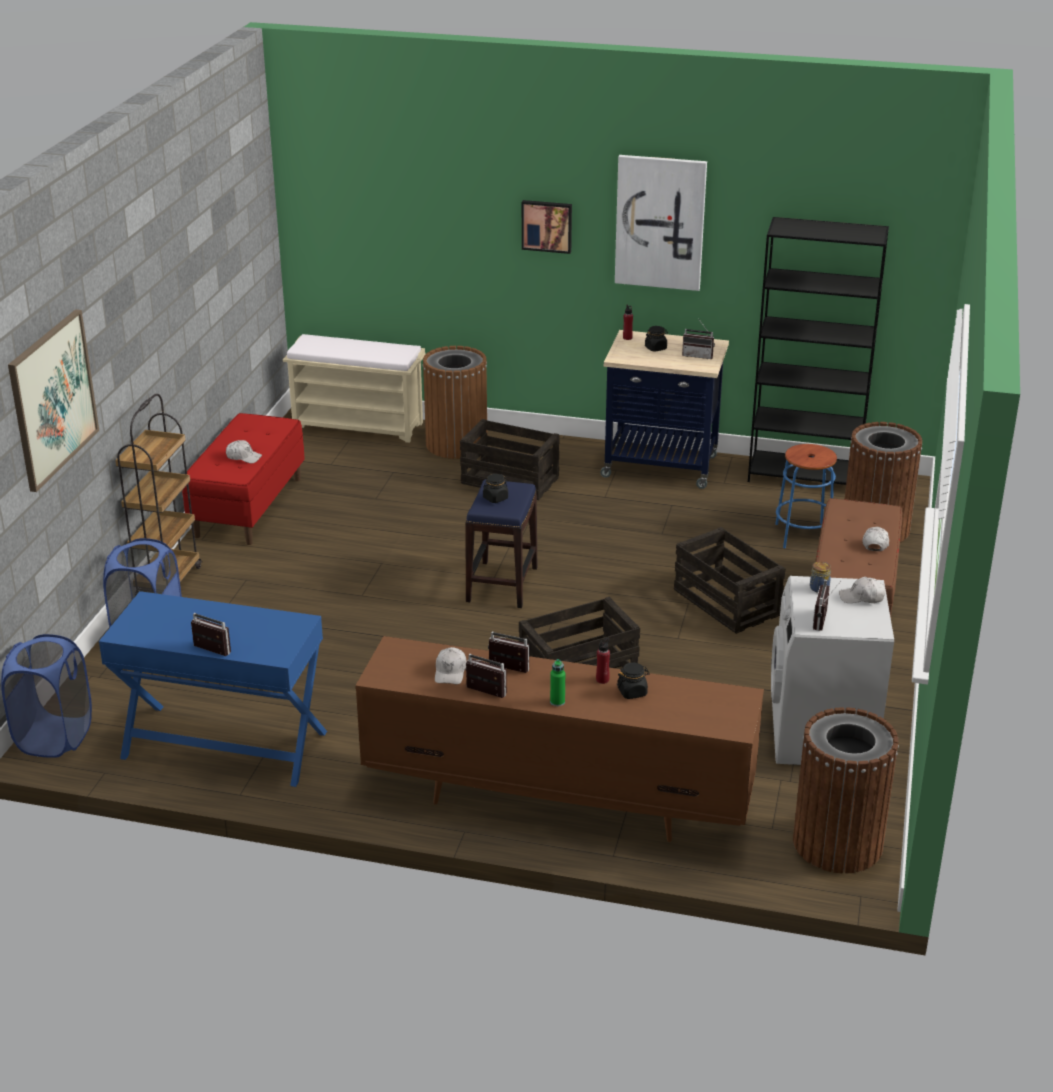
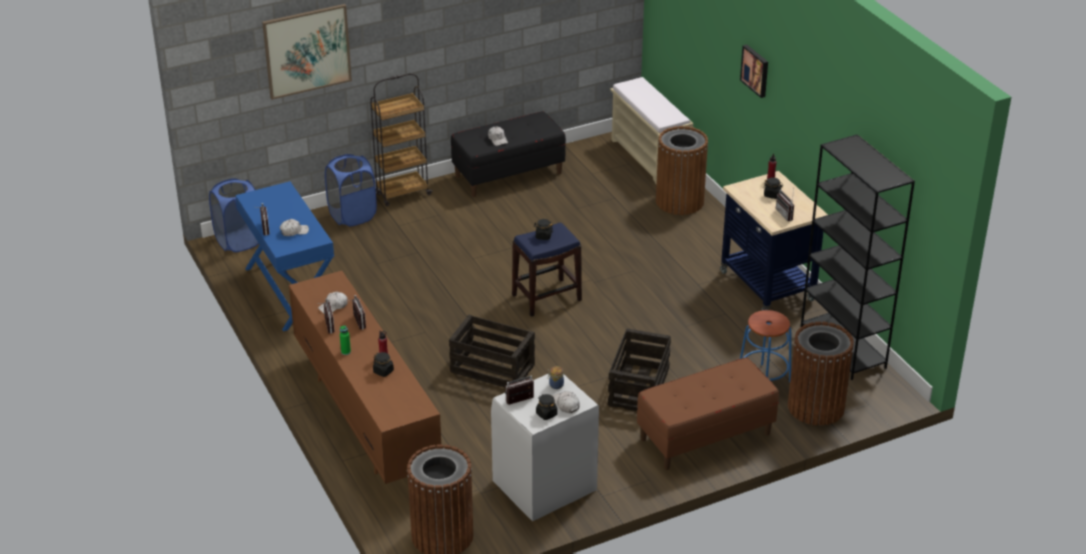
camera: 50 degrees right, 5 degrees up
red bench [182,413,305,545] -> black bench [451,111,566,197]
crate [460,419,560,500] -> none
picture [615,155,707,291] -> none
white cap [863,527,889,551] -> white cap moved to [280,219,309,236]
none -> black jar [536,394,558,420]

